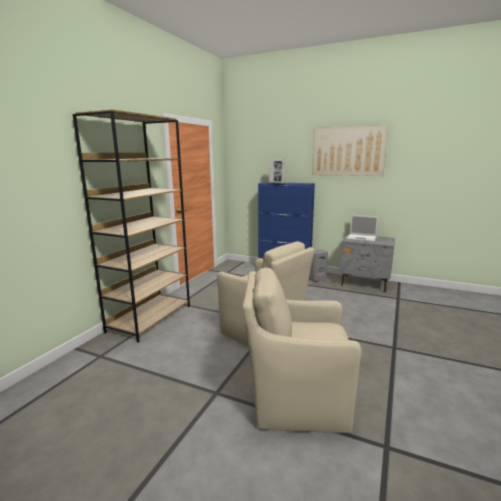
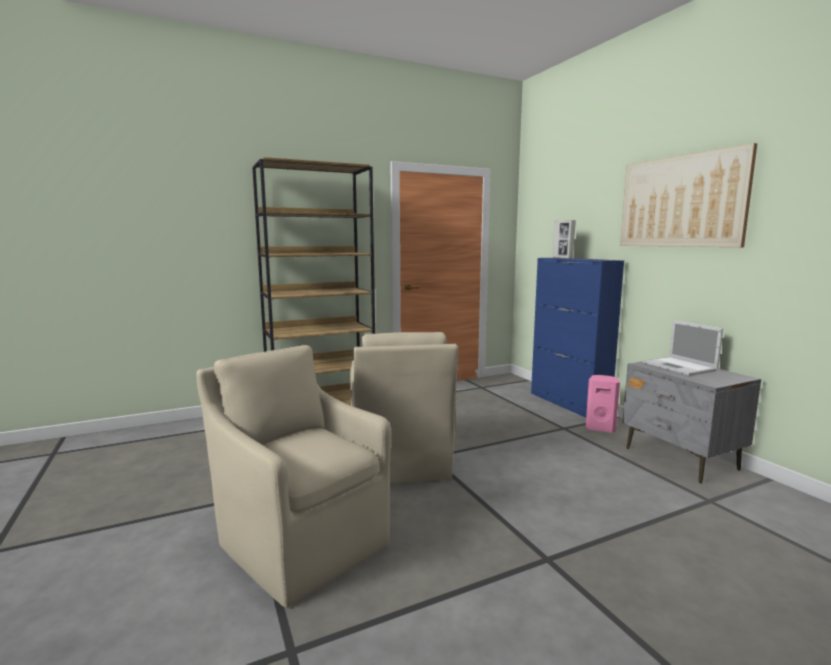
camera: 40 degrees right, 5 degrees down
grey speaker [309,249,328,281] -> pink speaker [585,375,620,433]

